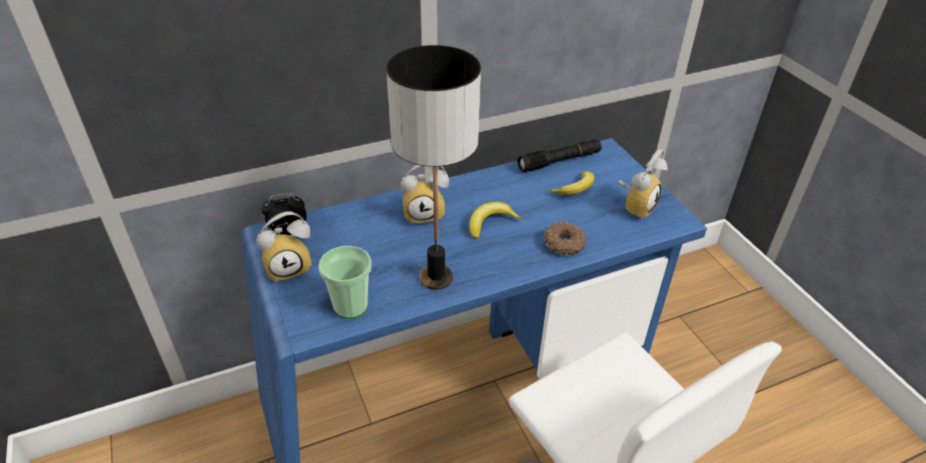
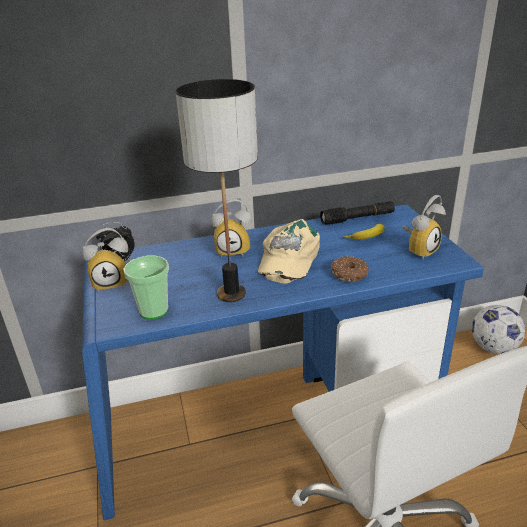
camera: 10 degrees right, 10 degrees down
banana [469,202,522,239] -> beige cap [258,219,320,283]
none -> football [472,305,525,354]

